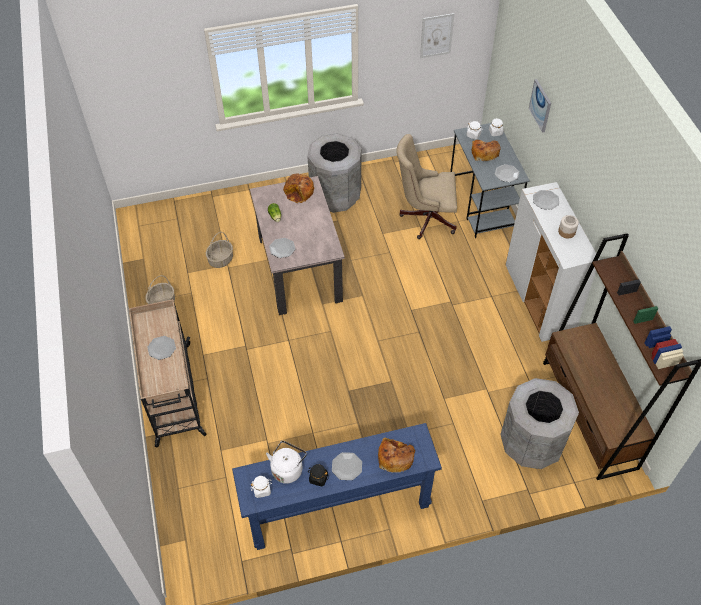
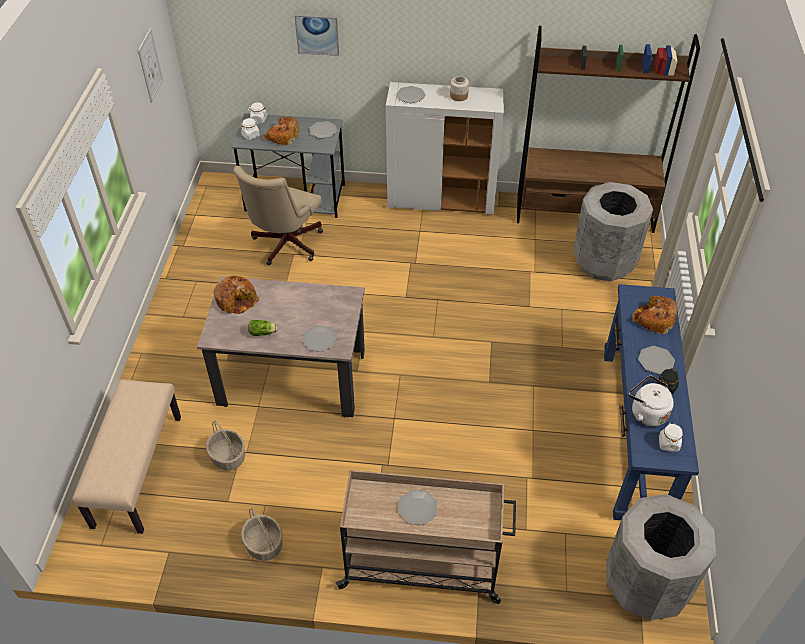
camera: 70 degrees left, 5 degrees down
grey trash can [307,133,361,213] -> grey trash can moved to [606,494,716,620]
none -> beige bench [72,379,181,534]

